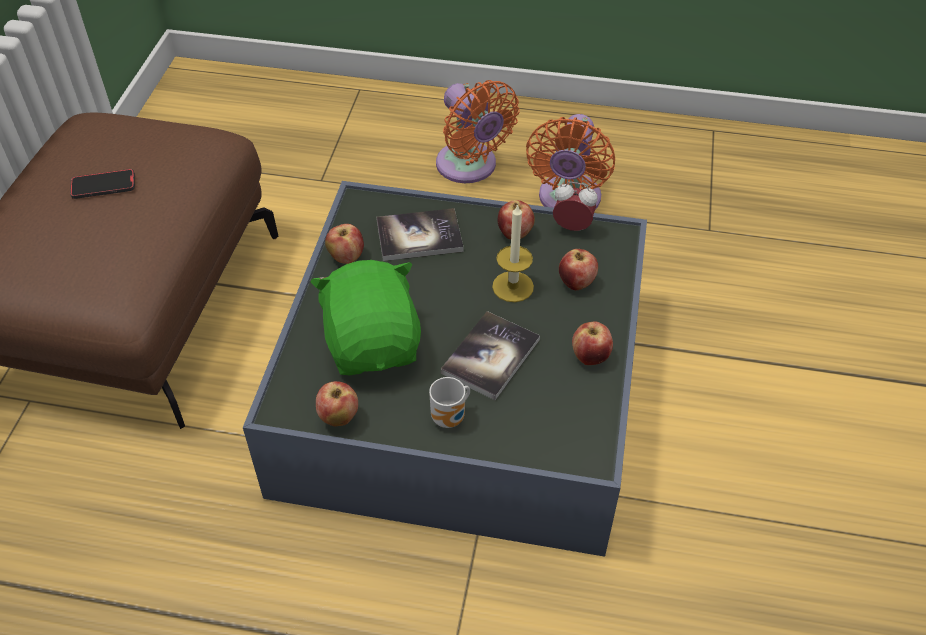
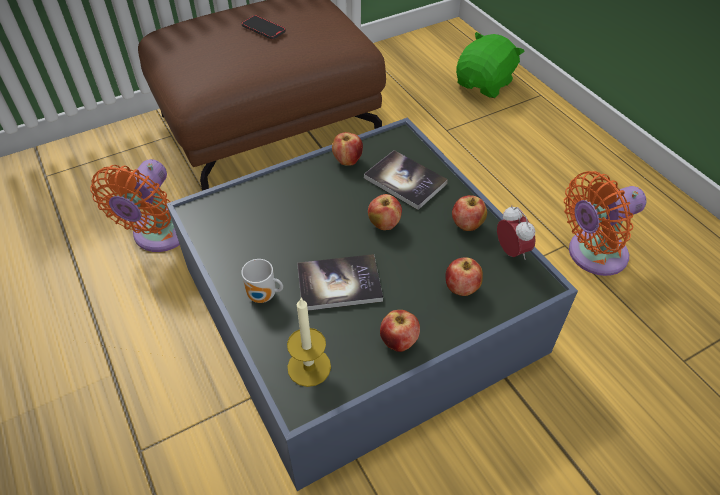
camera: 50 degrees right, 0 degrees up
green plush toy [310,260,421,375] -> green plush toy moved to [456,32,525,98]
apple [316,381,358,426] -> apple moved to [368,194,402,230]
orange fan [436,80,520,183] -> orange fan moved to [90,159,180,252]
candle [492,204,534,302] -> candle moved to [287,298,331,387]

